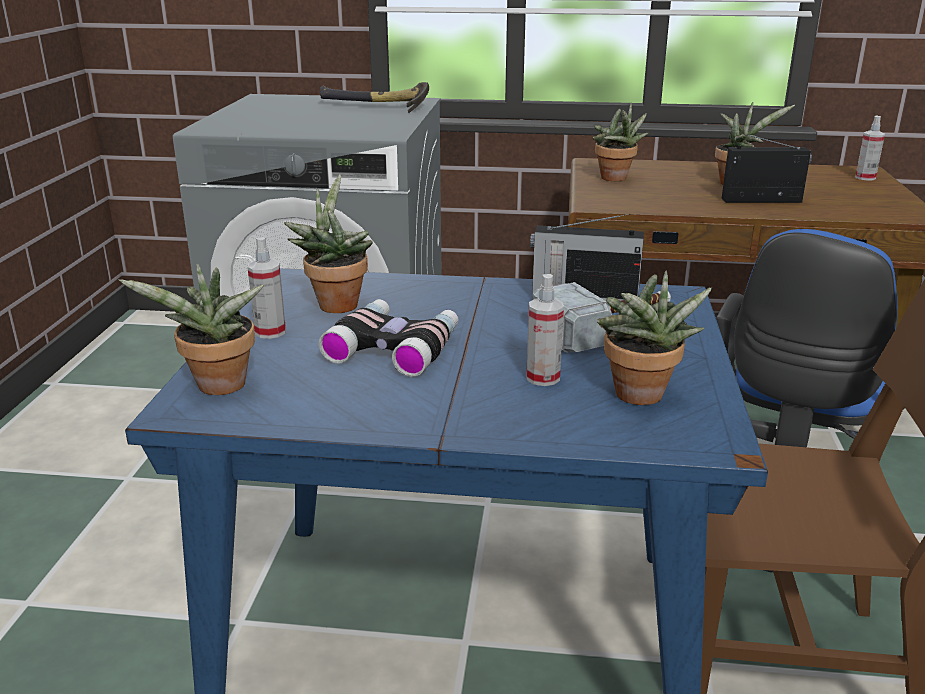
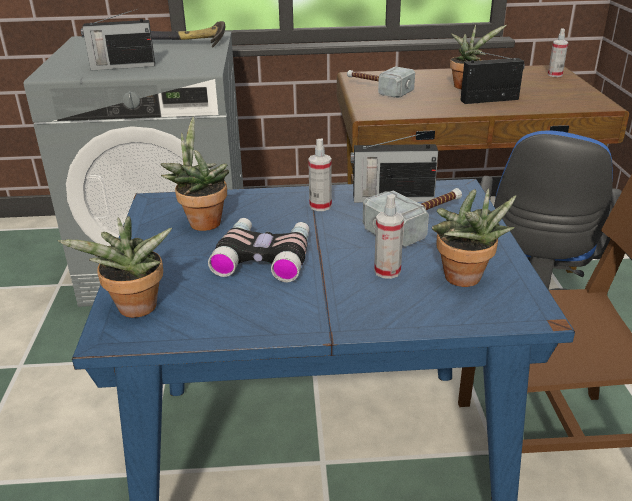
camera: 10 degrees left, 5 degrees up
spray bottle [247,237,286,339] -> spray bottle moved to [308,139,332,211]
potted plant [593,102,649,181] -> hammer [347,66,415,98]
none -> radio [81,9,155,71]

